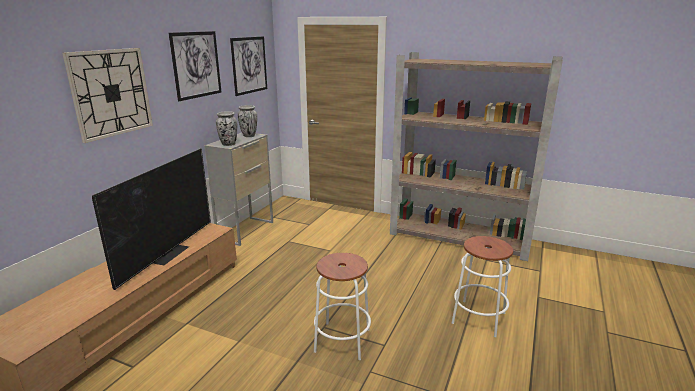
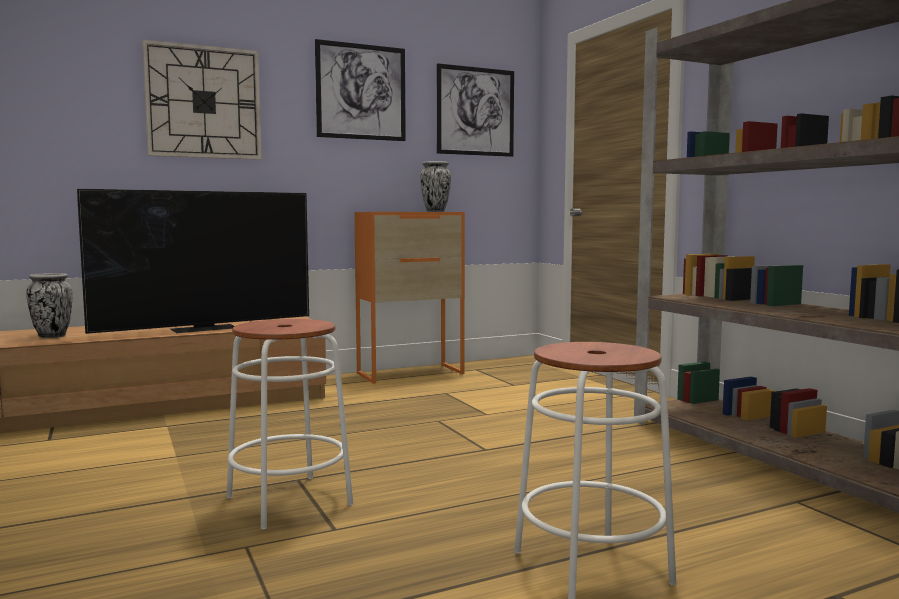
camera: 40 degrees right, 15 degrees down
grey cabinet [204,133,273,246] -> orange cabinet [354,212,465,384]
vase [216,111,237,146] -> vase moved to [26,273,73,338]

